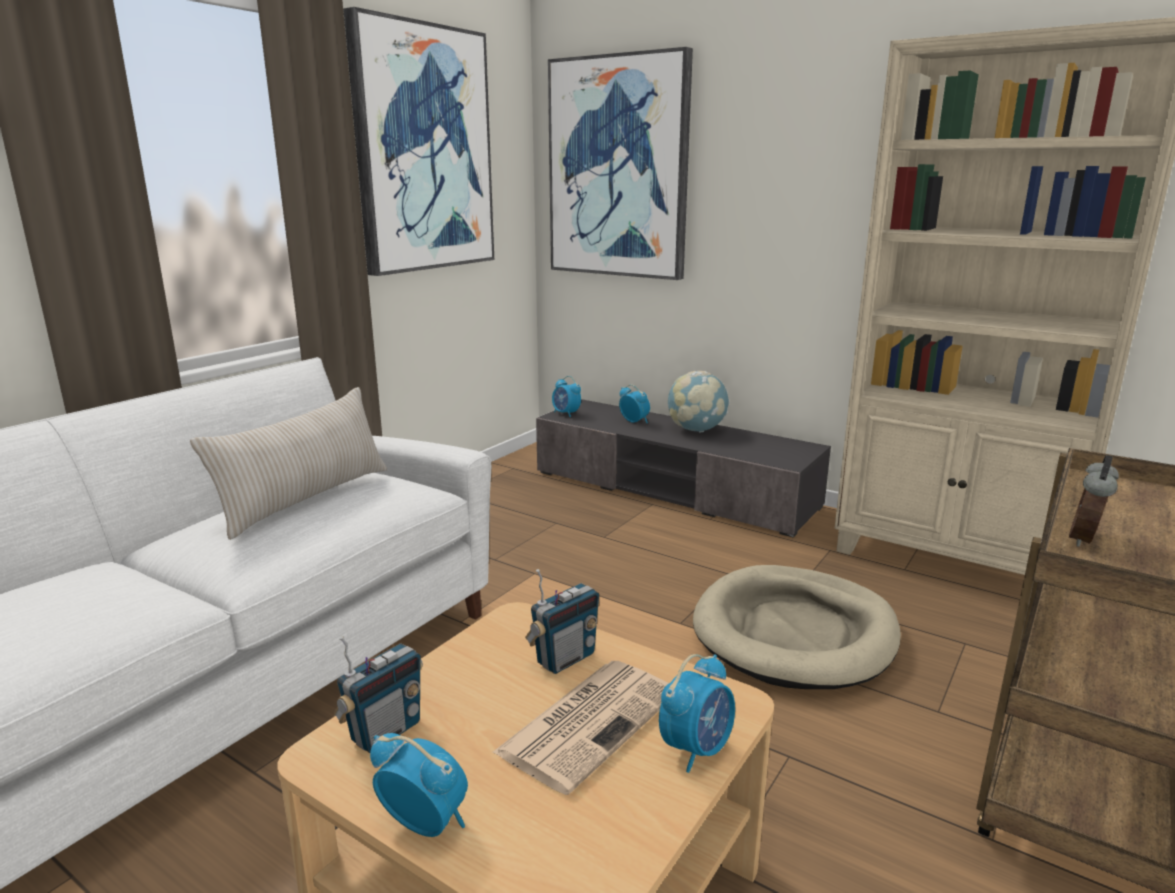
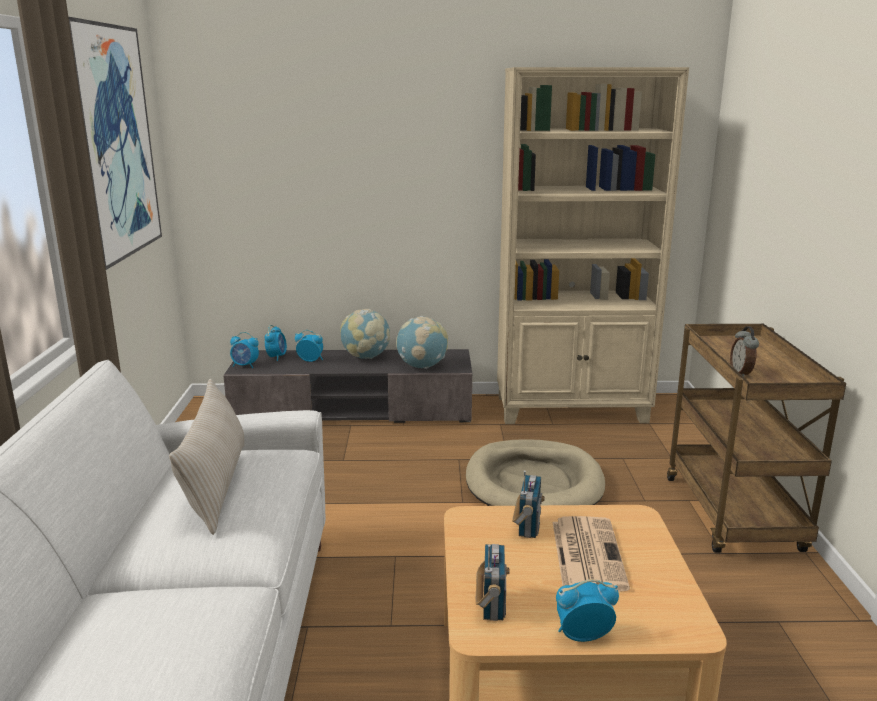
camera: 35 degrees left, 0 degrees up
picture [548,47,693,280] -> none
alarm clock [659,654,735,773] -> alarm clock moved to [265,325,287,361]
none -> globe [396,316,448,369]

